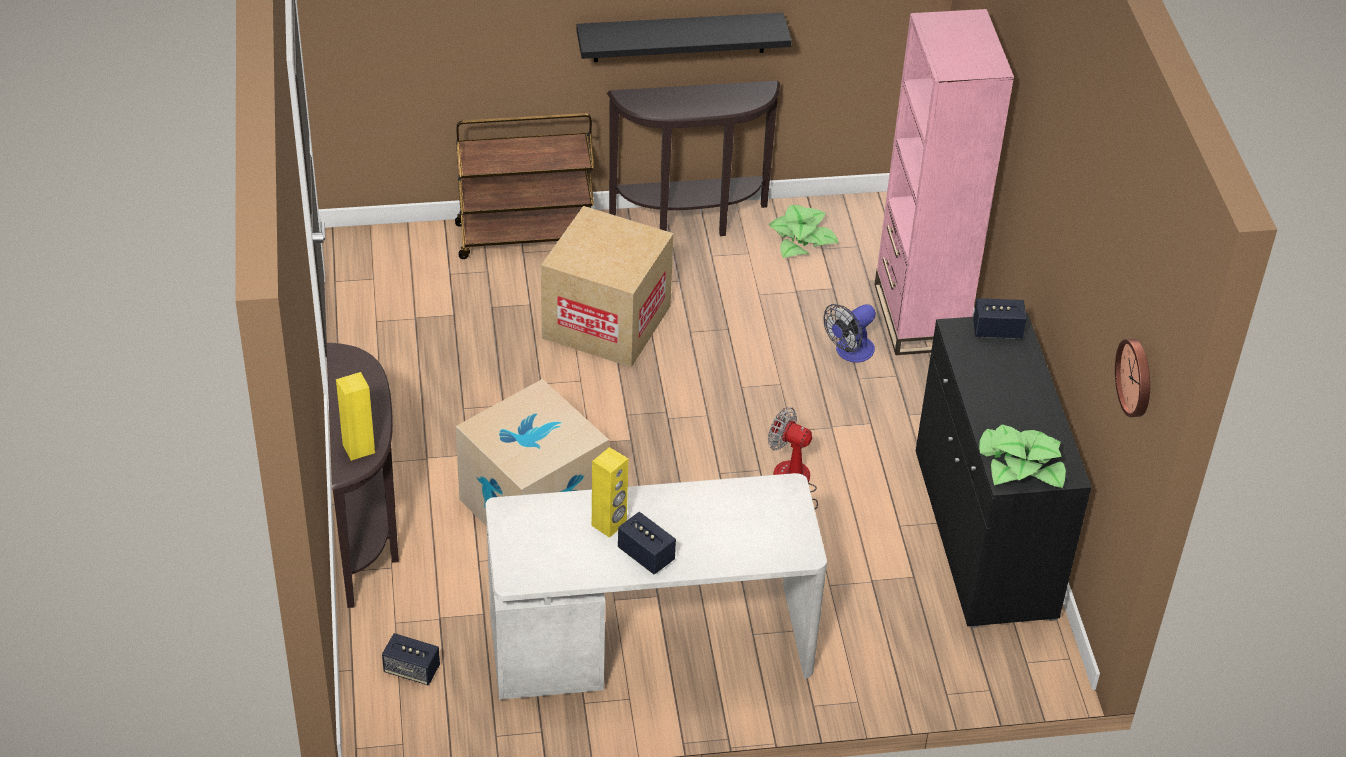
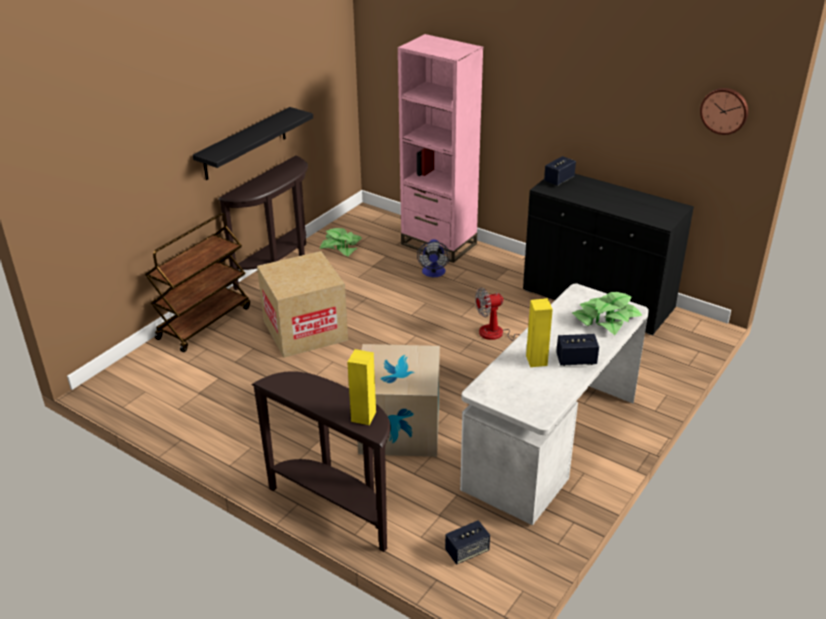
camera: 45 degrees left, 10 degrees down
potted plant [979,425,1066,488] -> potted plant moved to [572,292,642,335]

